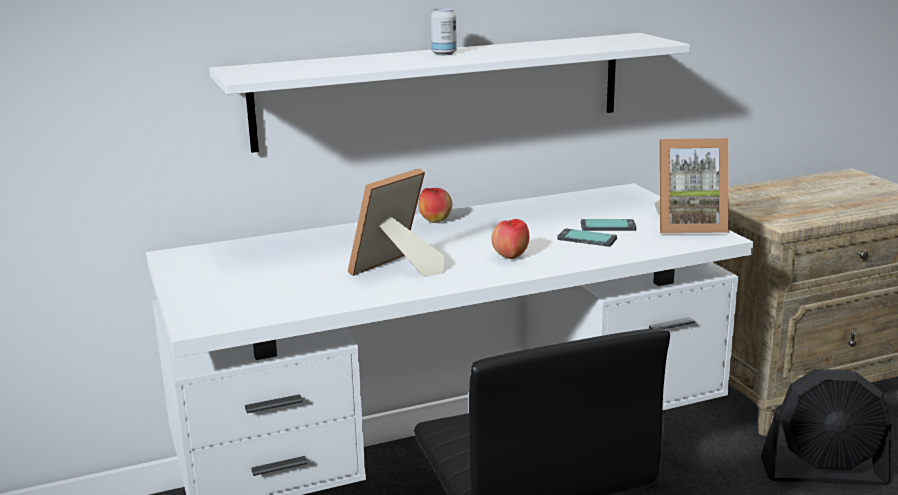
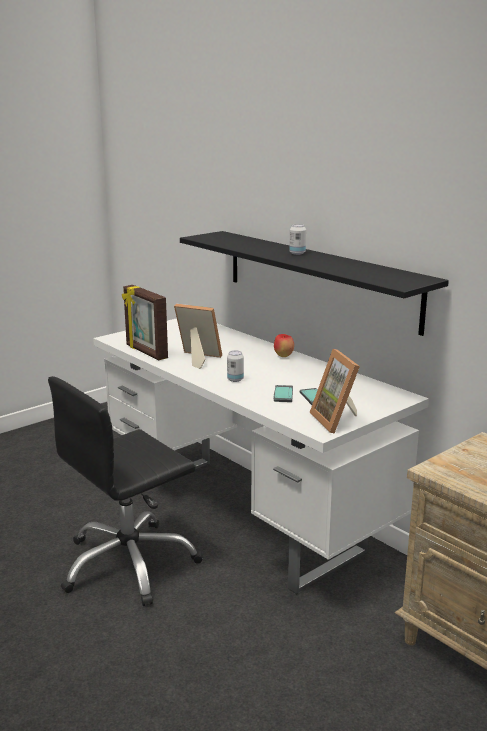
camera: 70 degrees right, 0 degrees up
white shelf [209,33,690,153] -> black shelf [180,231,449,336]
apple [491,219,529,259] -> can [227,350,244,382]
black fan [761,369,892,485] -> none
none -> picture frame [122,285,168,360]

